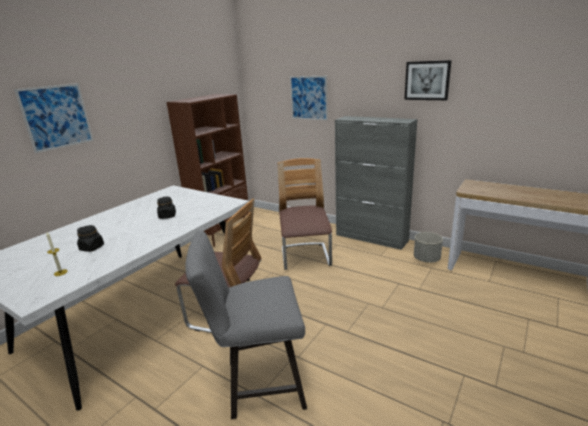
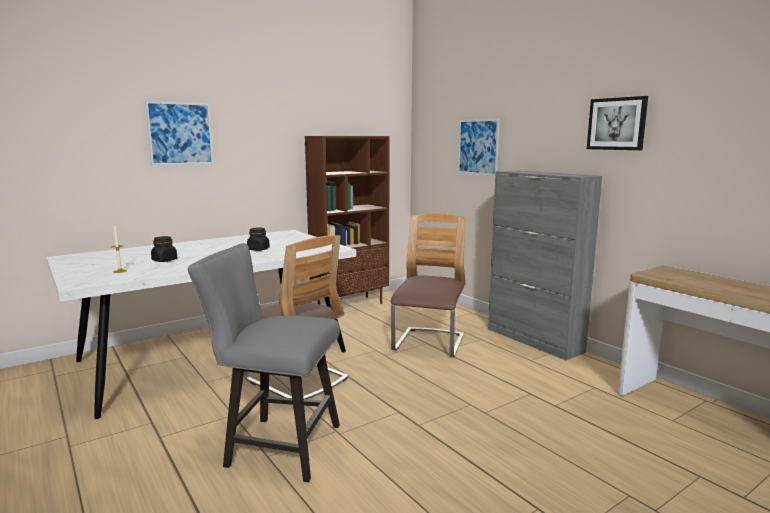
camera: 20 degrees right, 10 degrees down
grey planter [414,232,443,263] -> none

